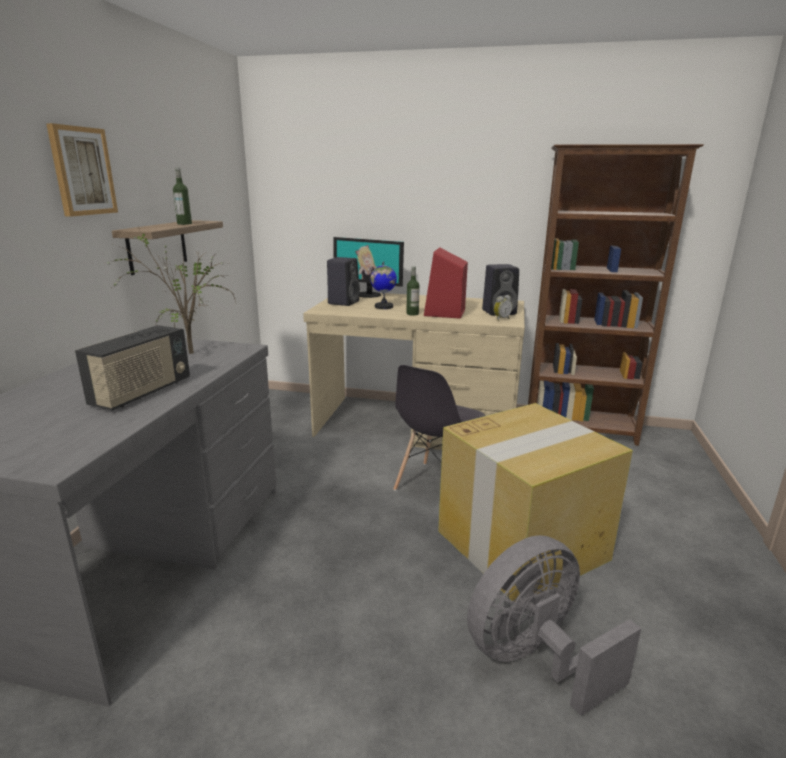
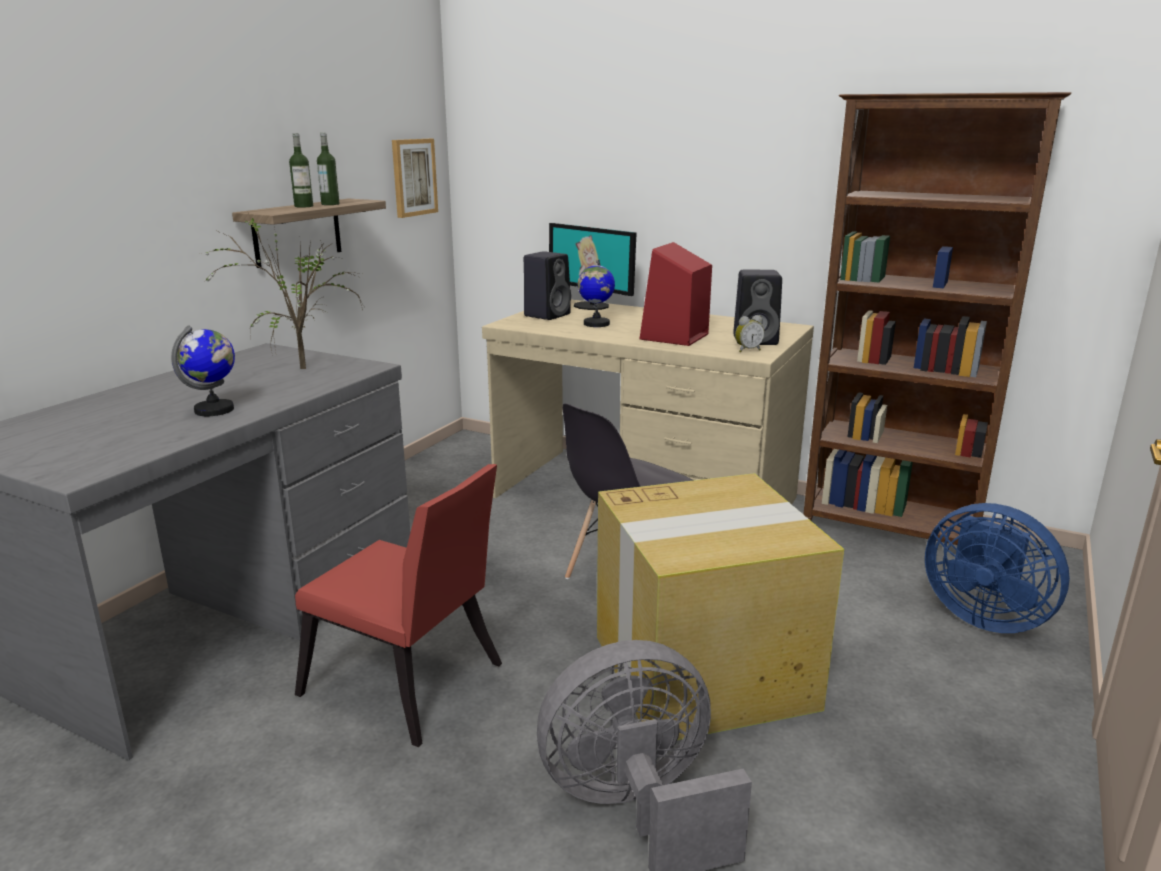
camera: 15 degrees right, 0 degrees up
picture [46,123,118,217] -> picture moved to [392,139,438,218]
radio [75,325,190,411] -> globe [171,325,235,416]
bottle [406,266,420,316] -> bottle moved to [289,133,313,208]
none -> red chair [295,464,502,747]
none -> blue fan [925,503,1070,633]

